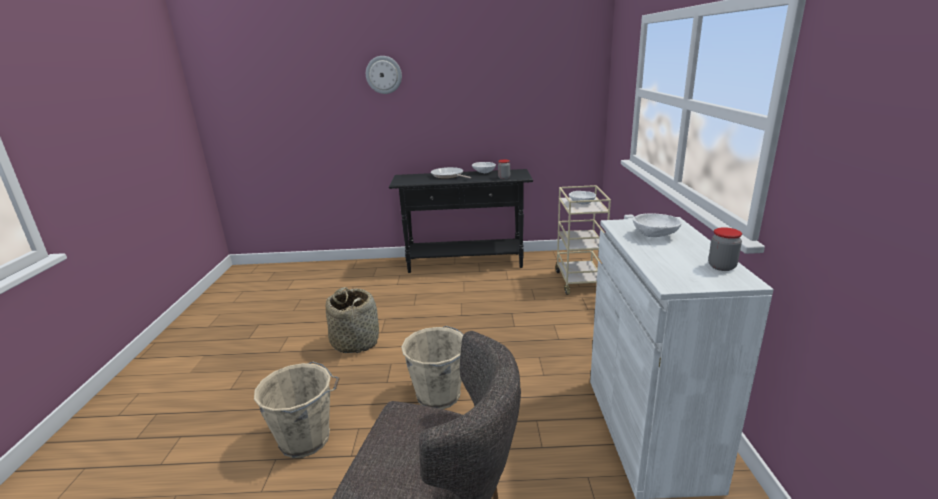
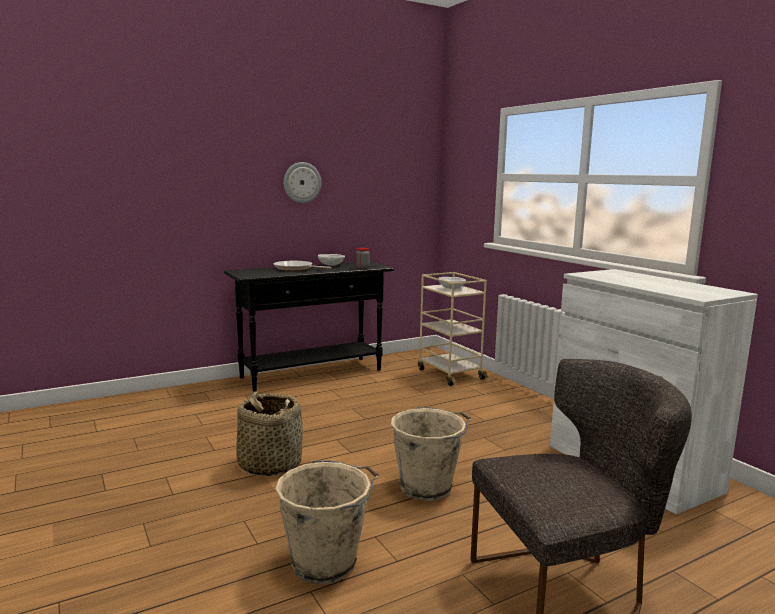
camera: 30 degrees left, 10 degrees down
wall clock [366,56,402,94] -> wall clock moved to [284,162,321,203]
white bowl [633,213,682,237] -> none
jar [708,227,742,271] -> none

